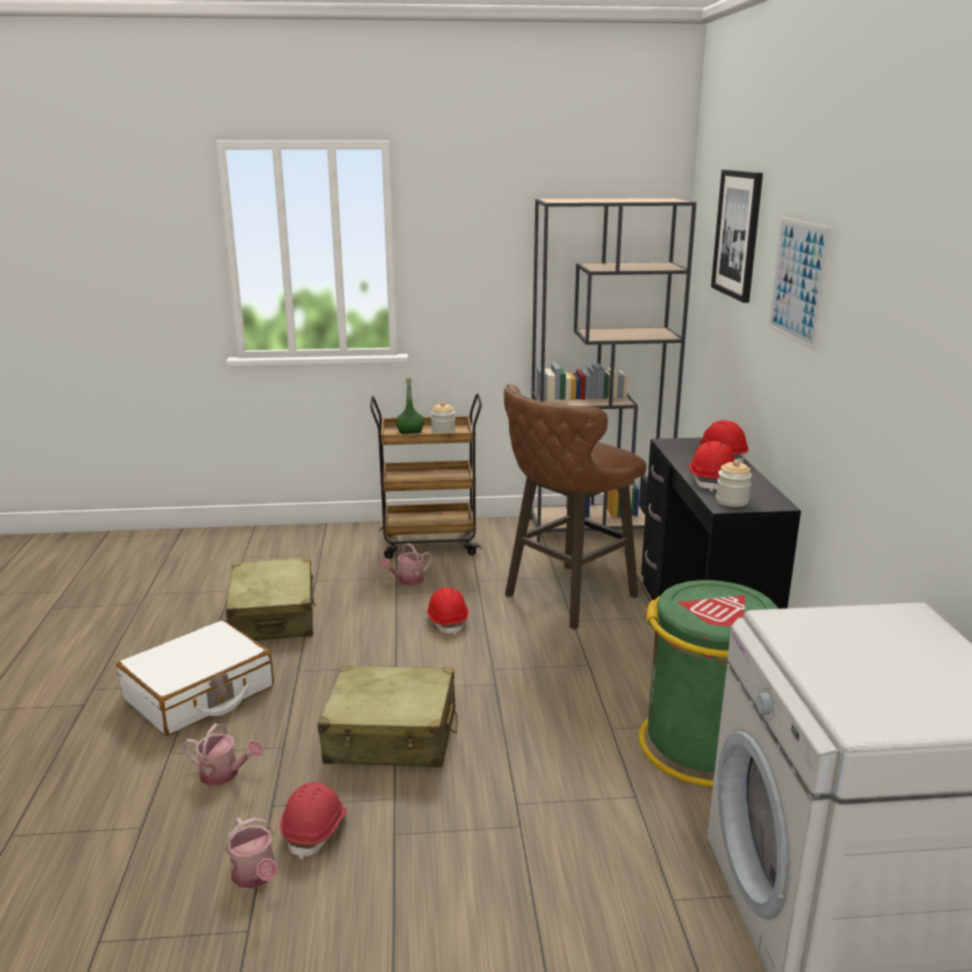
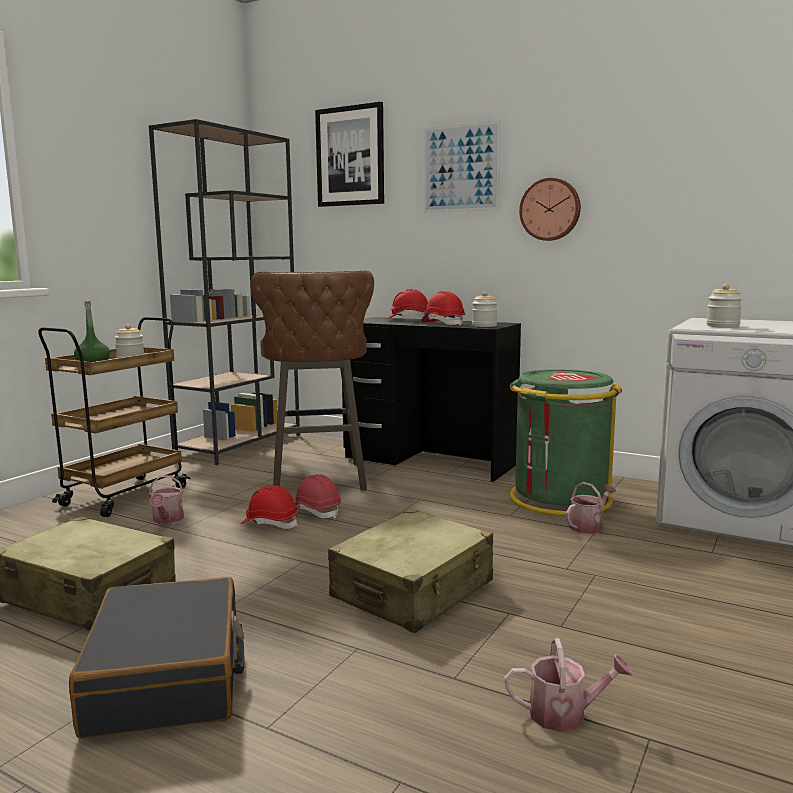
camera: 55 degrees left, 10 degrees down
white suitcase [116,620,274,736] -> black suitcase [69,577,244,738]
watering can [183,723,263,786] -> watering can moved to [566,482,616,534]
red hard hat [280,782,347,859] -> red hard hat moved to [295,474,341,518]
none -> wall clock [519,178,581,241]
none -> jar [706,284,742,327]

